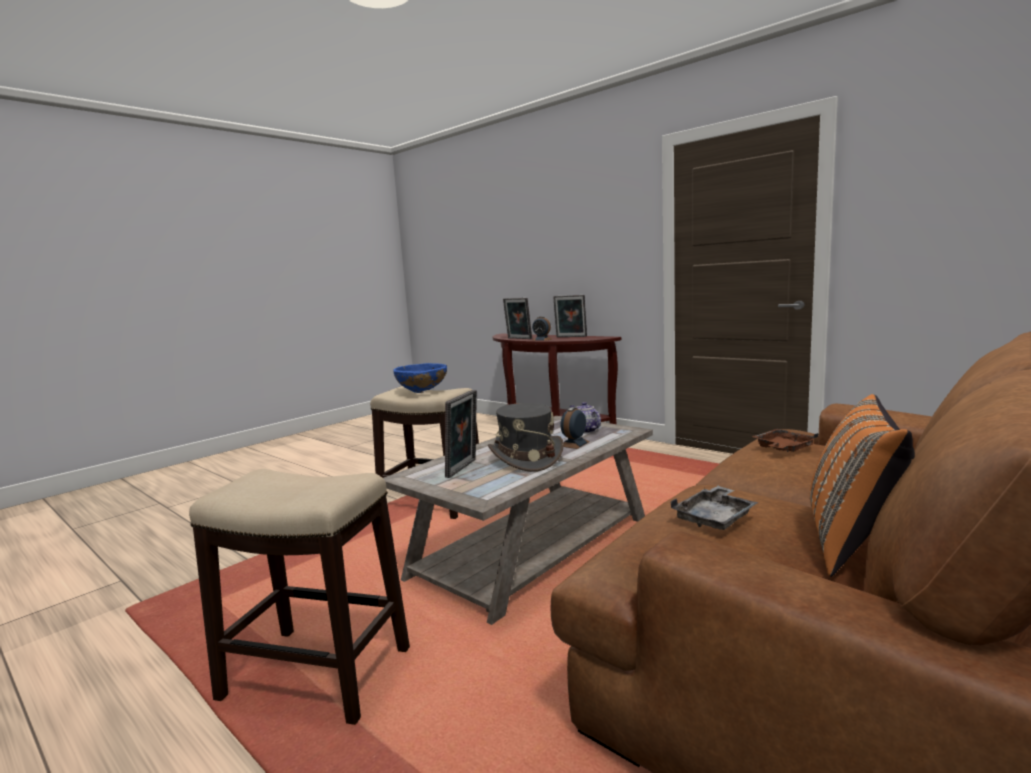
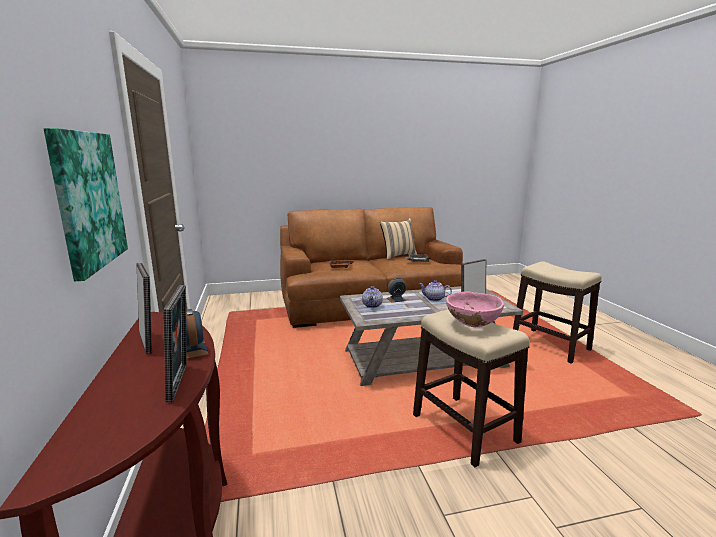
camera: 145 degrees left, 5 degrees up
blue bowl [393,363,447,393] -> pink bowl [446,292,504,327]
grey hat [488,403,564,472] -> teapot [420,280,452,301]
orange pillow [810,394,915,577] -> beige pillow [380,218,417,260]
none -> picture [43,128,128,281]

